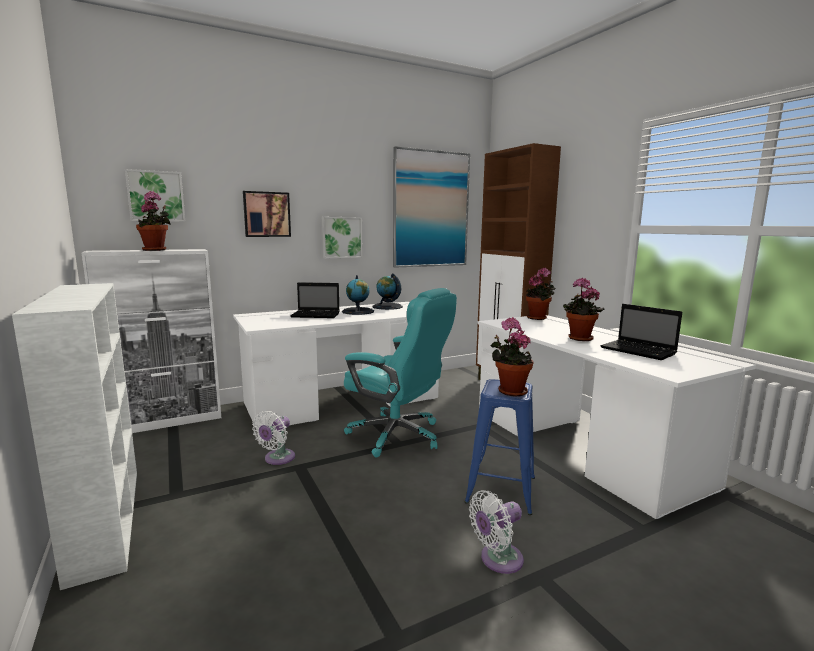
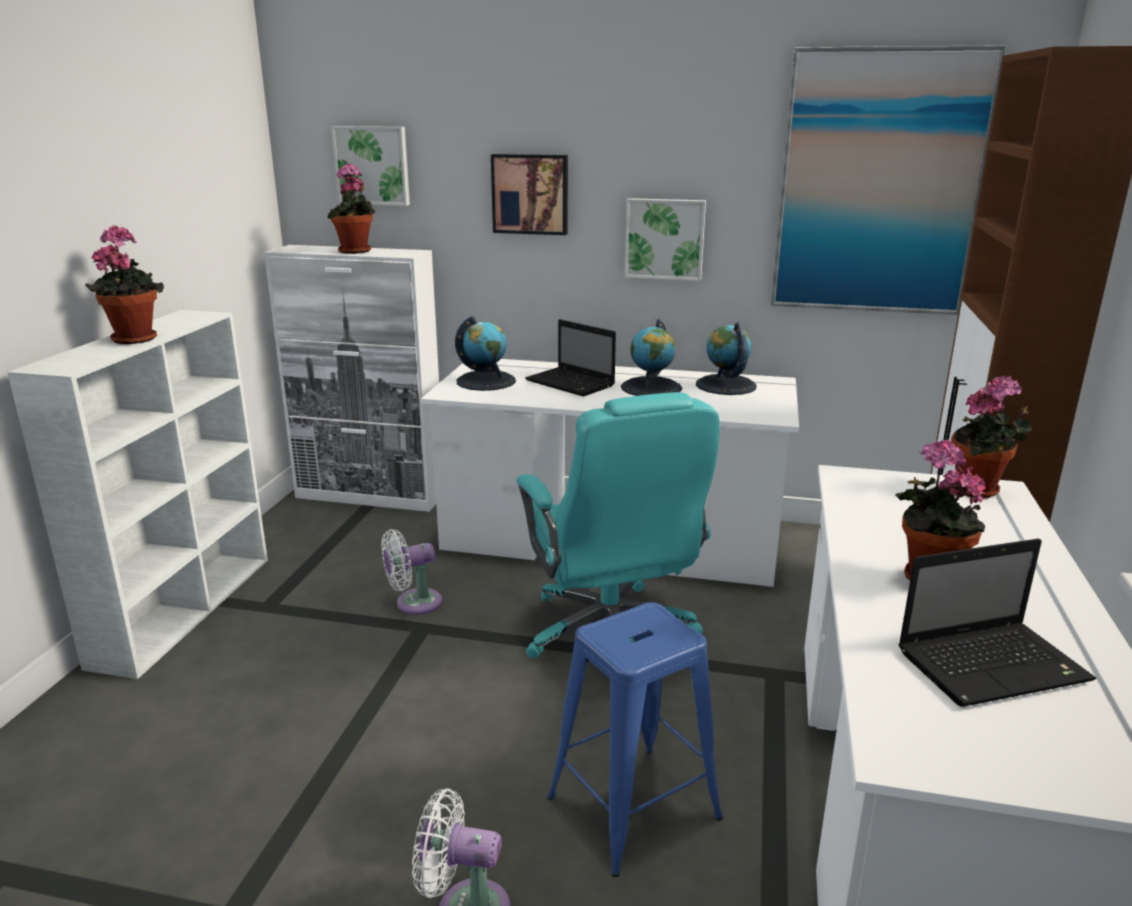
camera: 40 degrees right, 10 degrees up
potted plant [490,317,533,397] -> potted plant moved to [85,225,164,344]
laptop [601,304,682,360] -> laptop turned 105 degrees counterclockwise [898,538,1096,707]
none -> globe [455,316,516,391]

